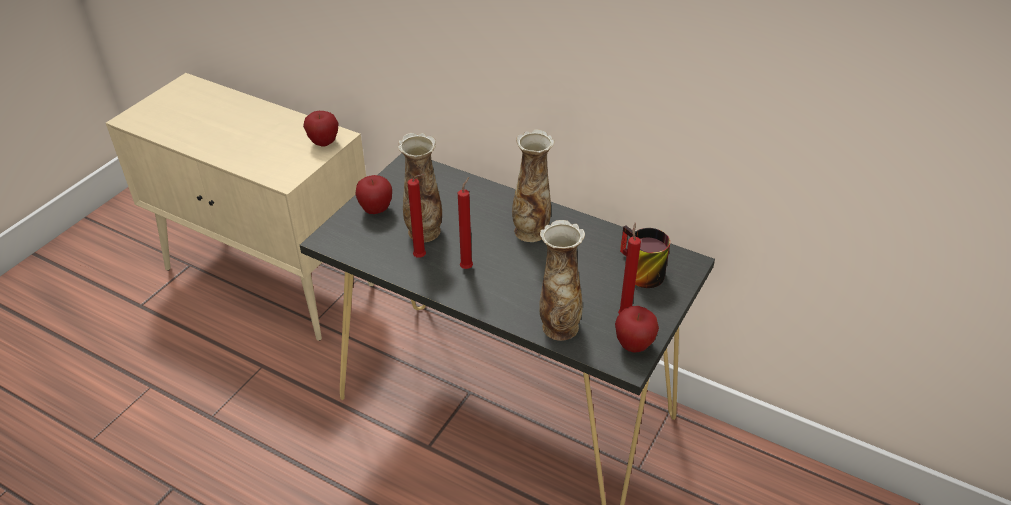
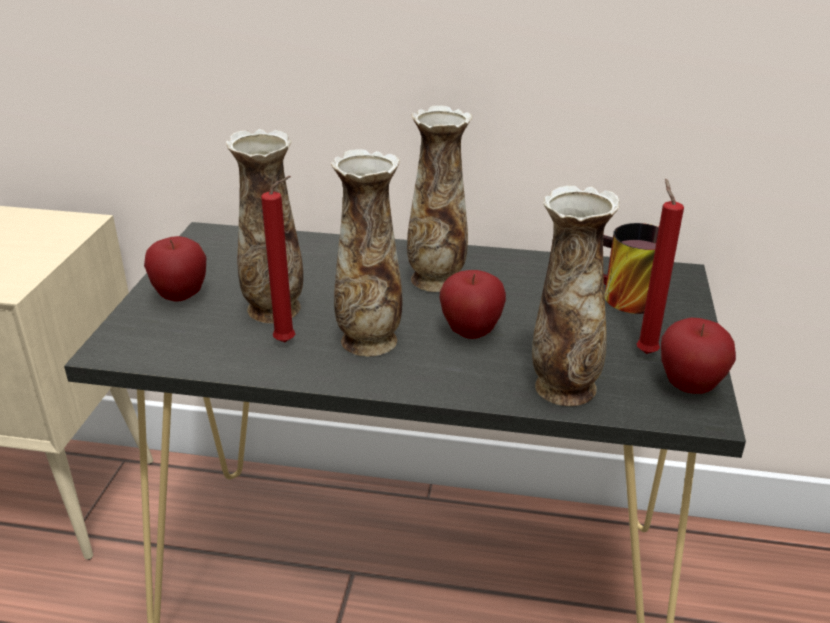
camera: 20 degrees left, 10 degrees down
apple [303,111,339,147] -> apple moved to [440,270,506,339]
red candle [458,177,473,269] -> vase [331,149,402,356]

